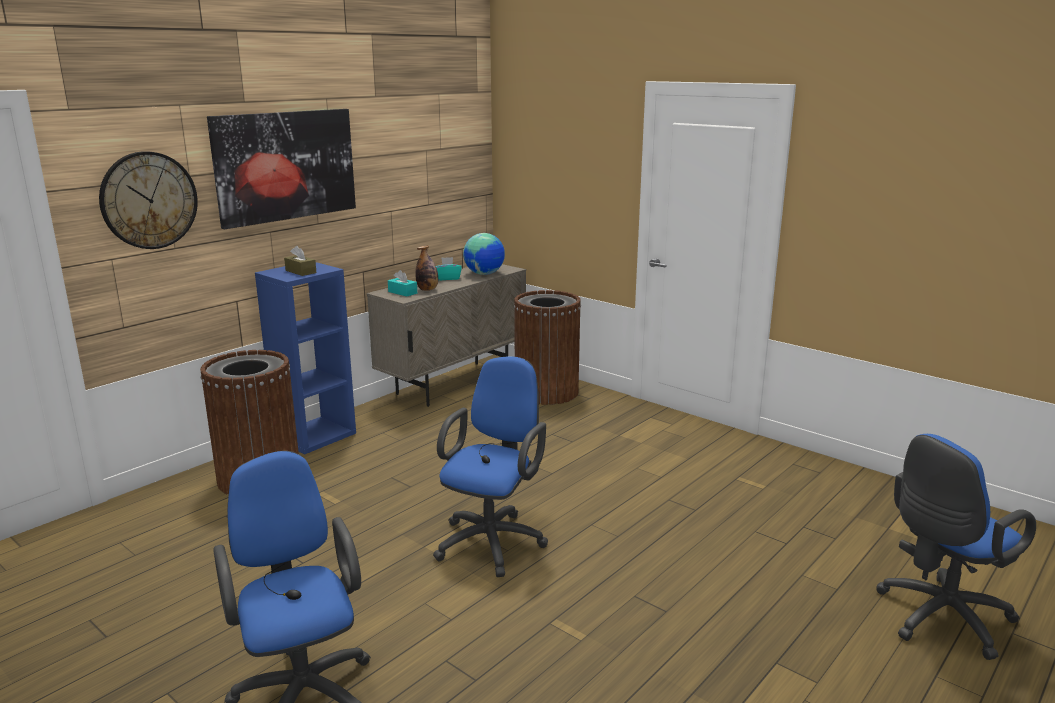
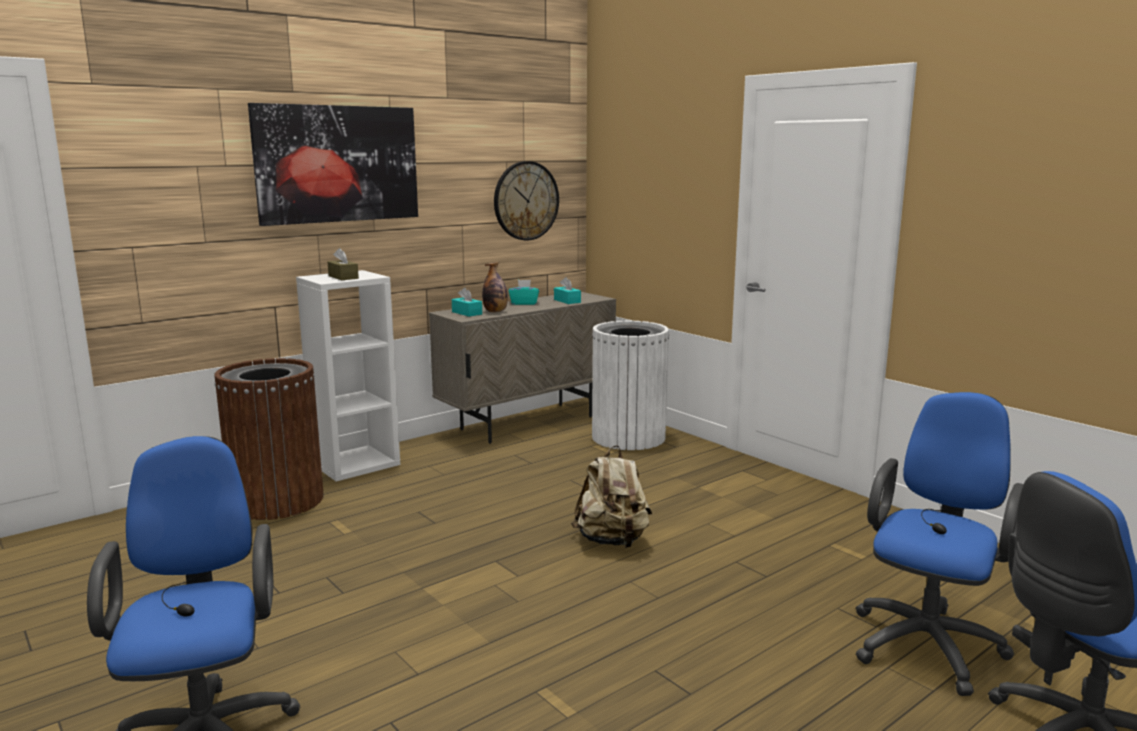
camera: 10 degrees right, 5 degrees down
wall clock [99,151,198,249] -> wall clock moved to [494,161,559,240]
blue bookcase [255,262,356,454] -> white bookcase [296,270,400,482]
blue office chair [433,356,548,577] -> blue office chair moved to [855,392,1024,696]
globe [463,233,505,275] -> turquoise tissue box [554,277,581,304]
brown trash can [514,290,581,405] -> white trash can [592,321,669,450]
none -> beige backpack [571,445,652,548]

